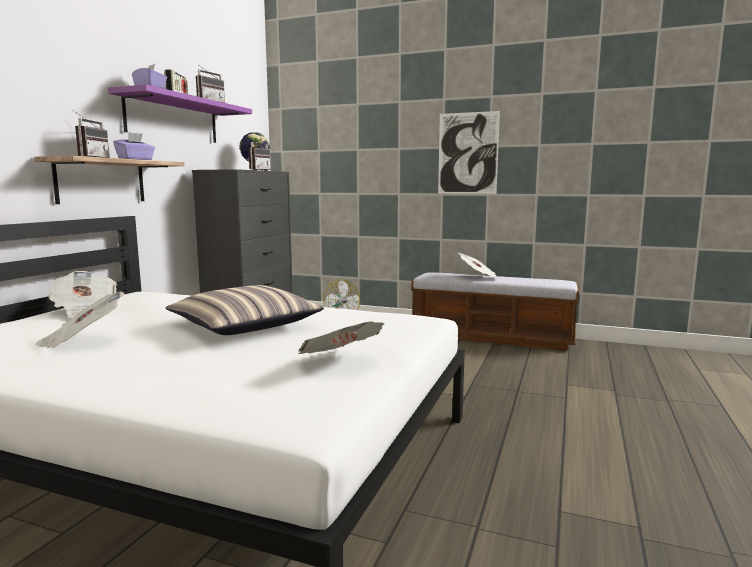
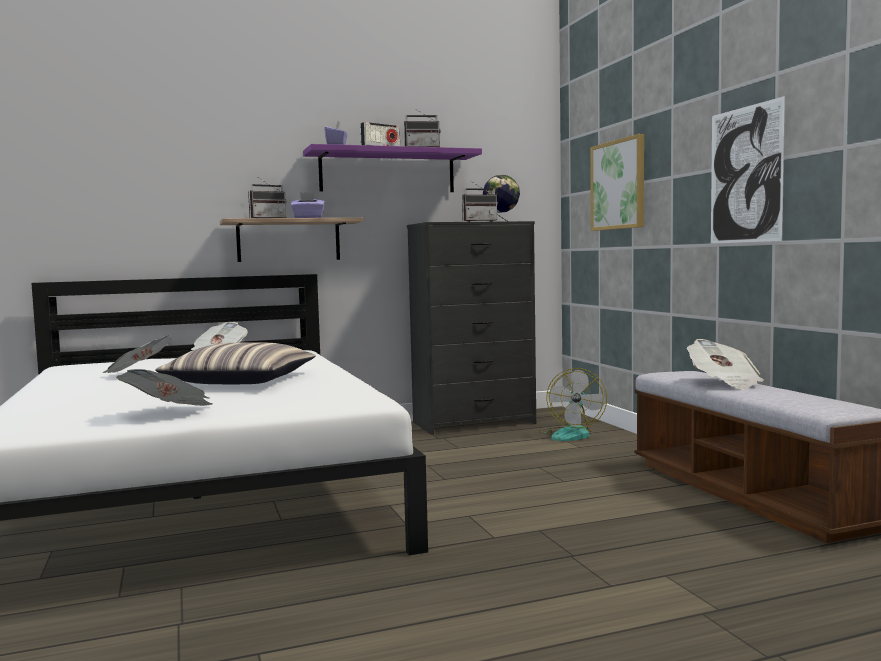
camera: 50 degrees right, 5 degrees down
none -> picture [590,134,644,231]

